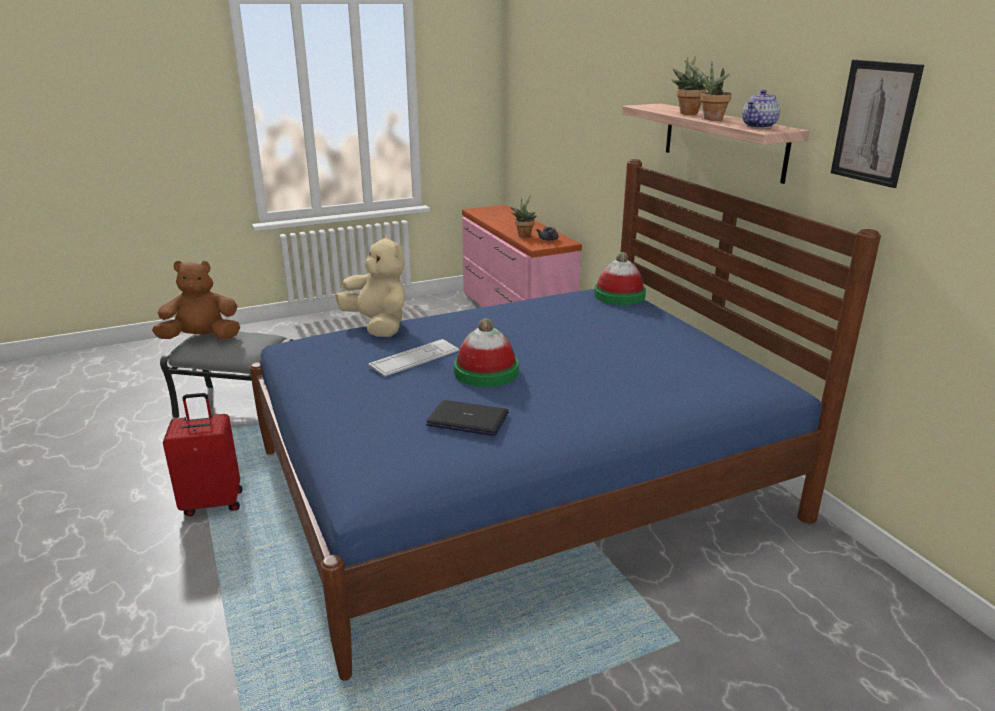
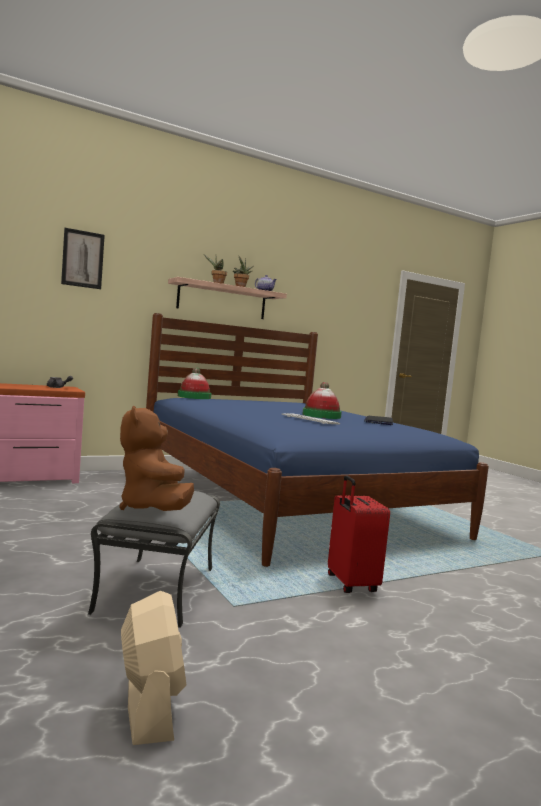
camera: 95 degrees left, 20 degrees down
beige plush toy [335,235,405,337] -> none
potted plant [510,195,537,237] -> none
picture [831,60,924,188] -> picture moved to [61,228,105,289]
none -> beige fan [121,590,186,745]

